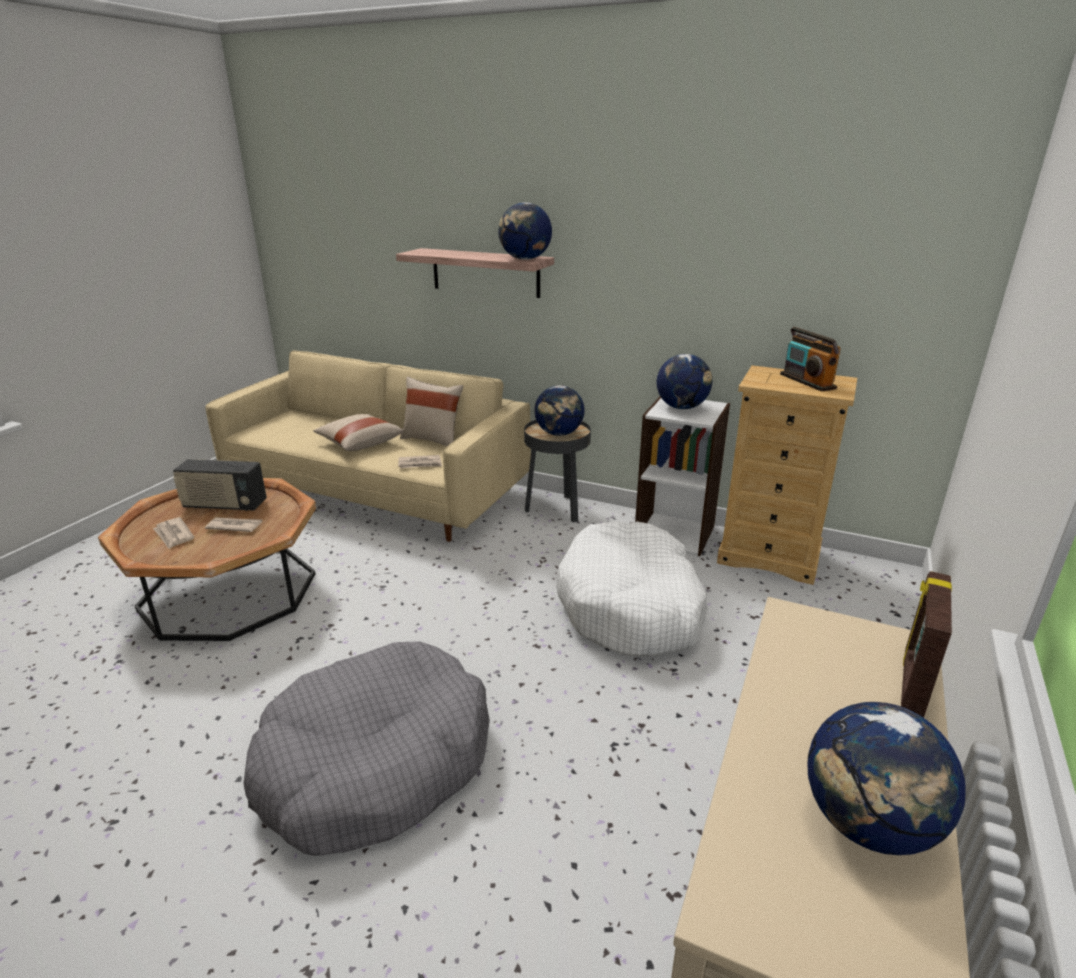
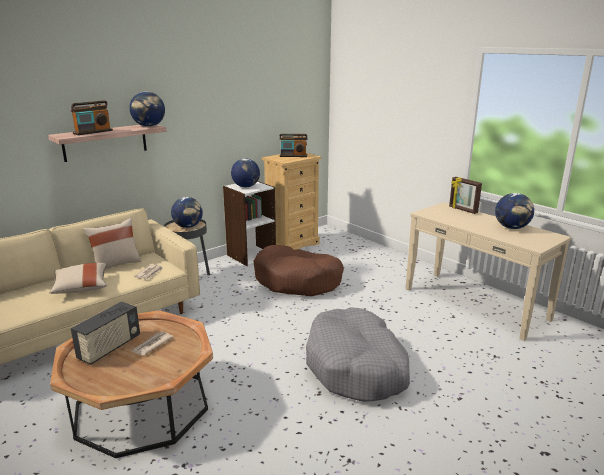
camera: 65 degrees left, 5 degrees down
newspaper [153,517,194,549] -> none
white dog bed [556,521,708,656] -> brown dog bed [254,245,344,296]
none -> radio [71,100,113,135]

